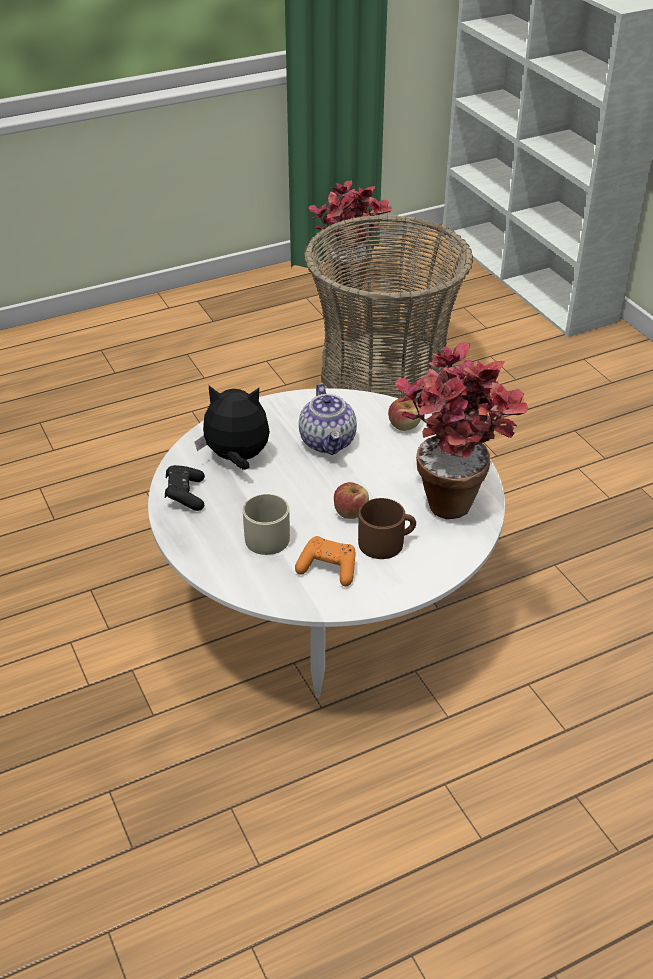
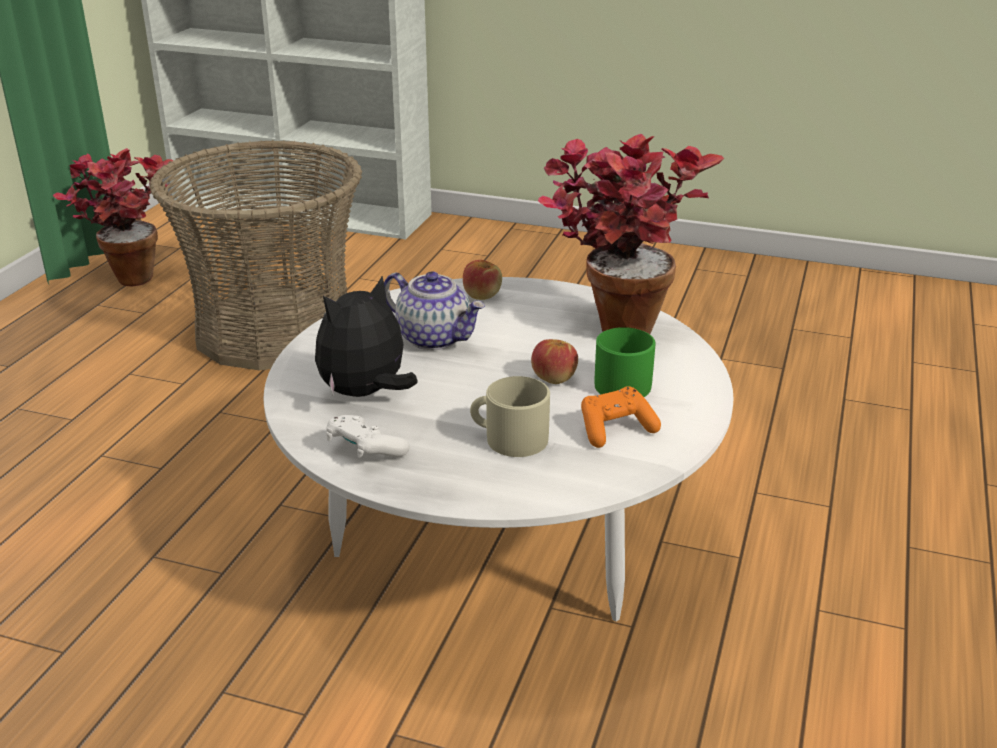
camera: 45 degrees left, 10 degrees down
black game controller [165,465,205,511] -> white game controller [326,415,410,458]
brown mug [358,498,416,559] -> green mug [594,327,656,397]

